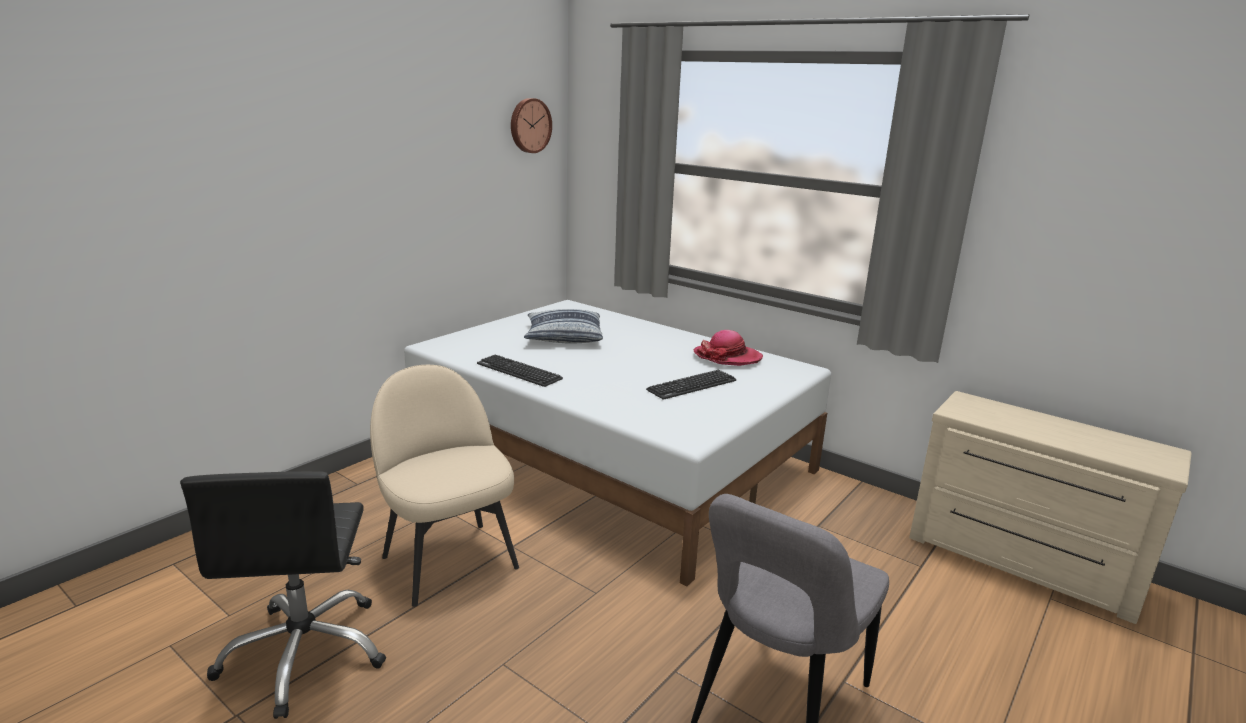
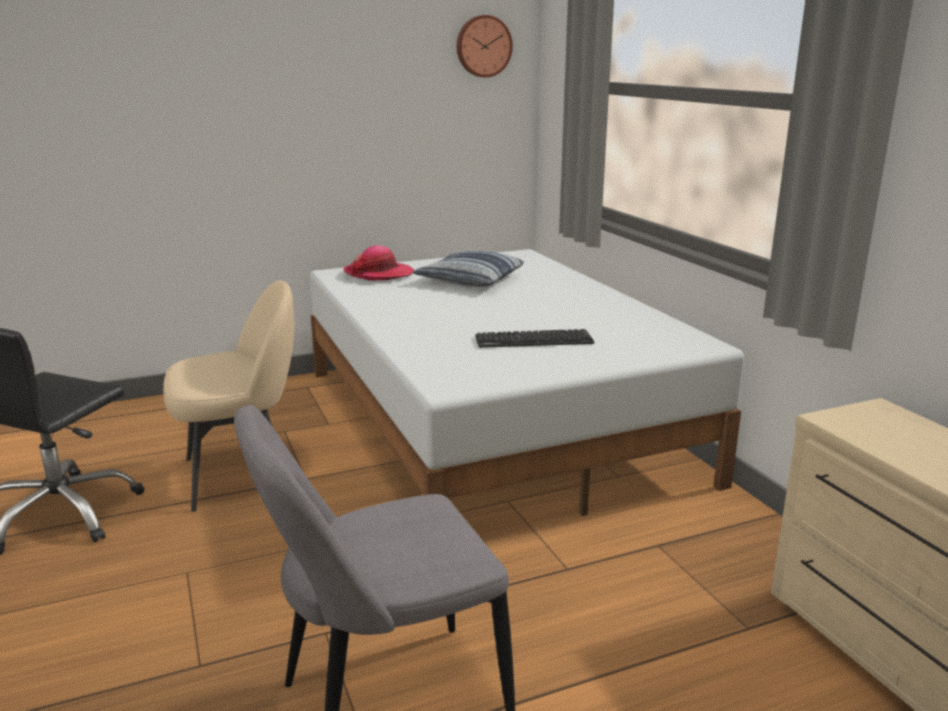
camera: 30 degrees right, 0 degrees up
beige chair [370,365,519,607] -> beige chair turned 75 degrees clockwise [163,280,294,512]
keyboard [477,355,563,387] -> none
hat [694,330,763,366] -> hat moved to [343,245,414,281]

